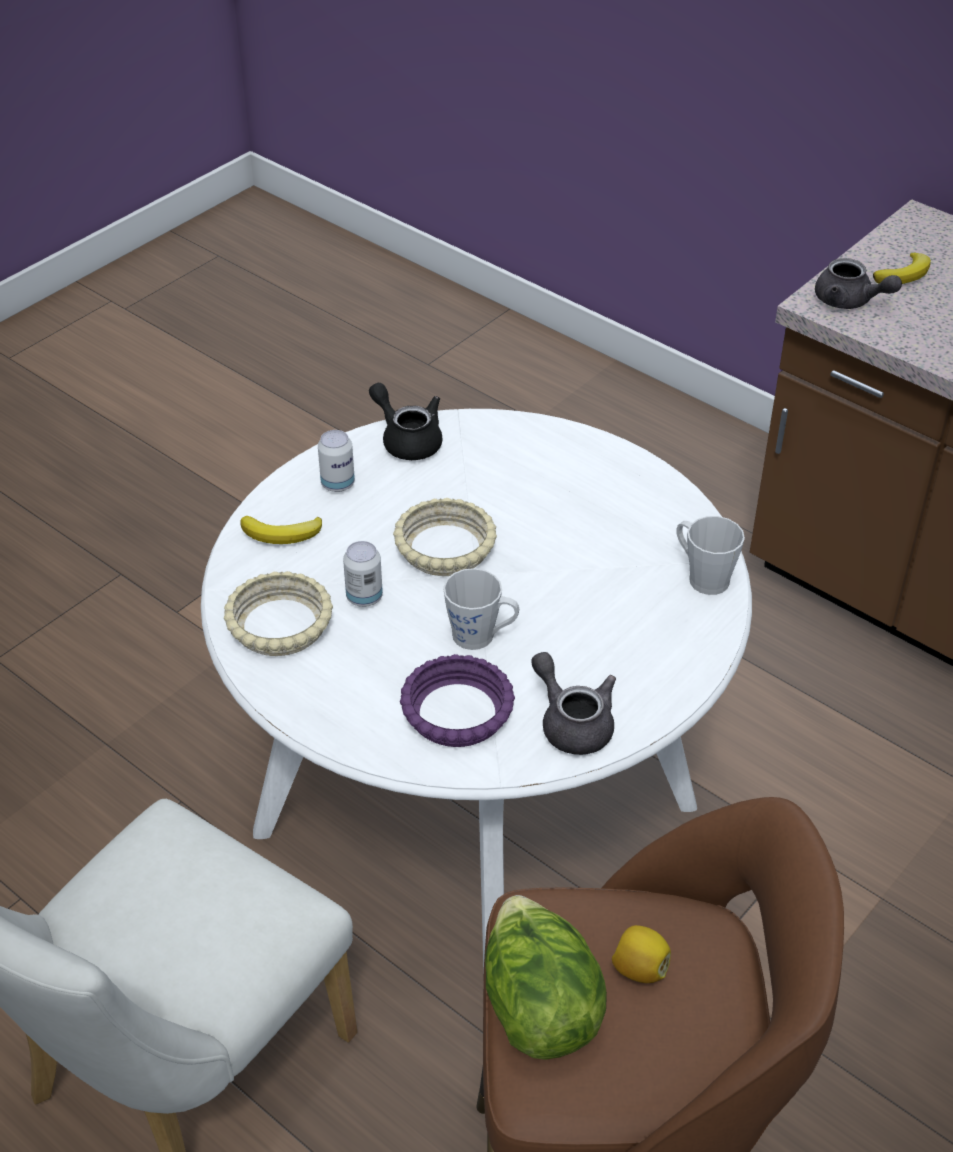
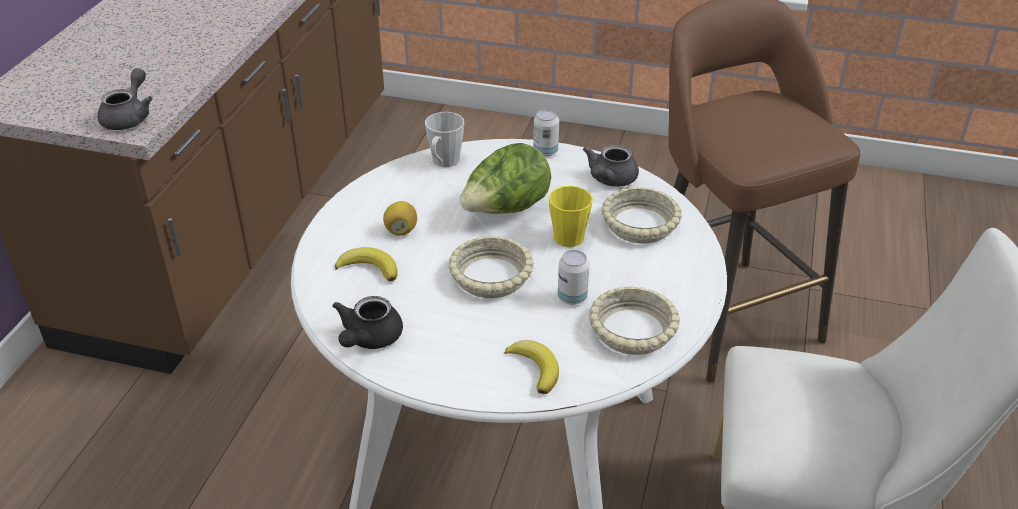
camera: 115 degrees left, 5 degrees down
can [318,430,355,492] -> can moved to [533,109,559,157]
purple bowl [400,654,515,747] -> beige bowl [601,187,682,243]
grey mug [443,568,519,650] -> yellow mug [549,186,593,247]
lettuce [485,895,607,1060] -> lettuce moved to [460,143,551,214]
lemon [612,925,671,983] -> lemon moved to [383,201,417,236]
banana [873,253,931,284] -> banana moved to [335,247,398,281]

